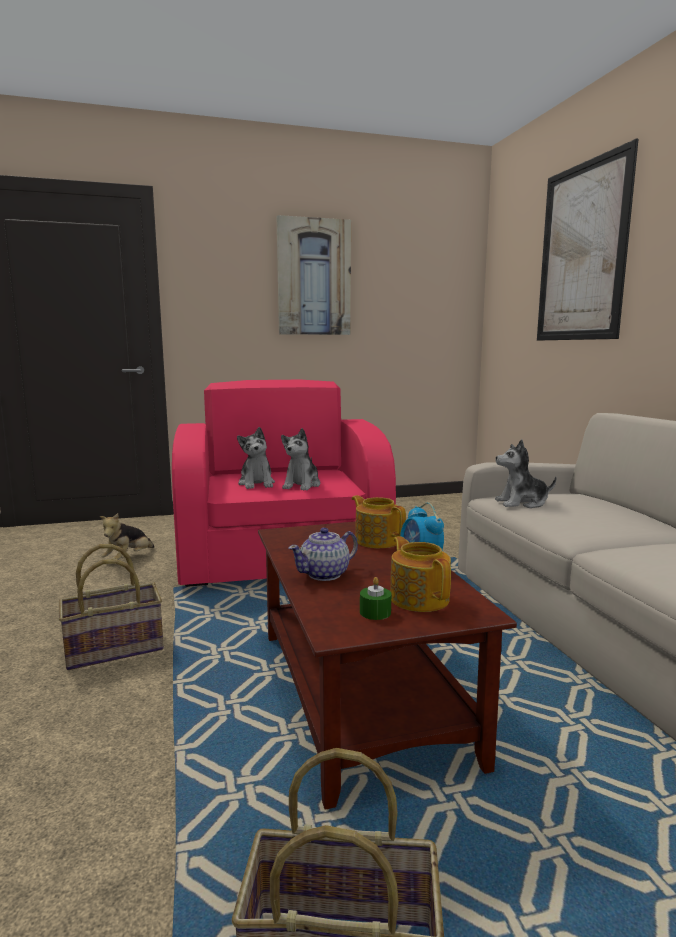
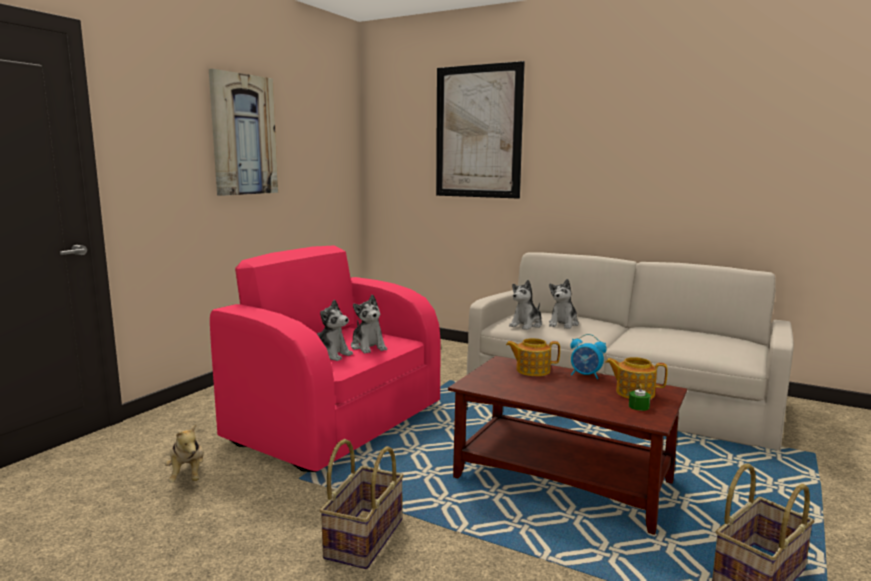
camera: 45 degrees left, 0 degrees up
teapot [288,527,358,581] -> none
none -> plush toy [549,279,579,329]

